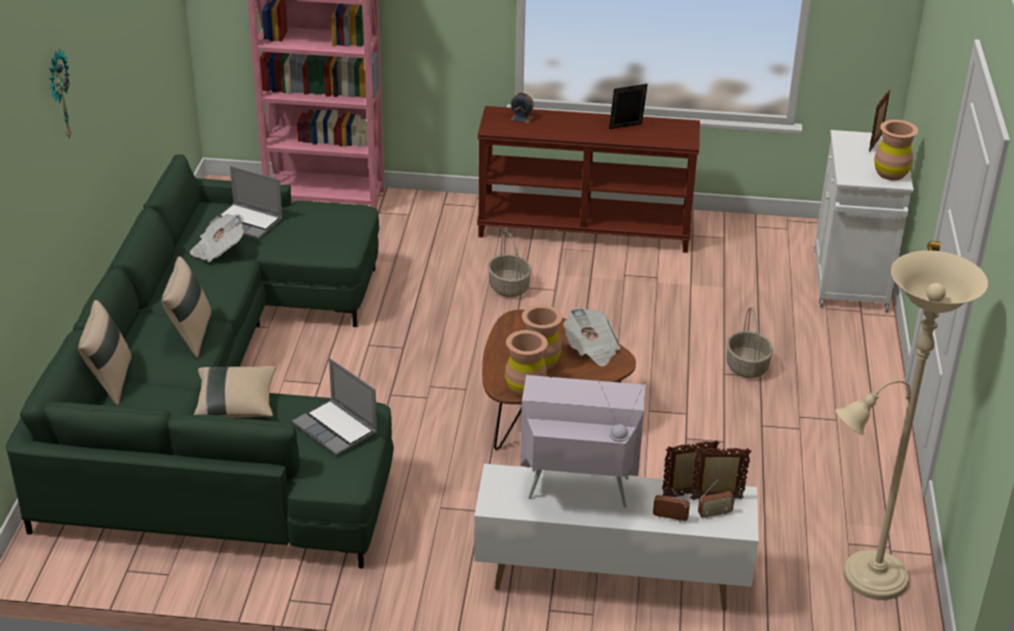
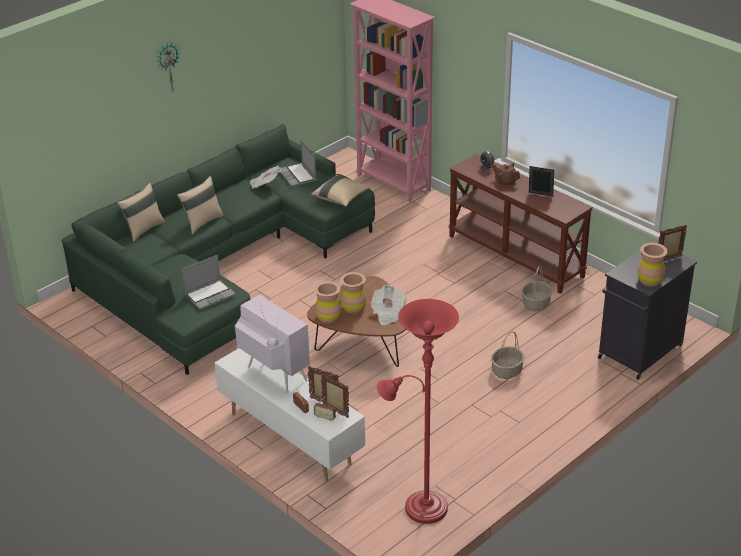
camera: 40 degrees right, 0 degrees up
beige pillow [193,366,276,418] -> beige pillow moved to [311,175,370,207]
laptop [292,358,378,456] -> laptop turned 120 degrees counterclockwise [182,255,236,310]
basket [488,230,532,297] -> basket moved to [522,266,552,311]
white cabinet [814,130,914,312] -> black cabinet [598,241,697,380]
beige floor lamp [835,251,988,600] -> red floor lamp [377,299,459,524]
none -> brown teapot [492,163,520,187]

